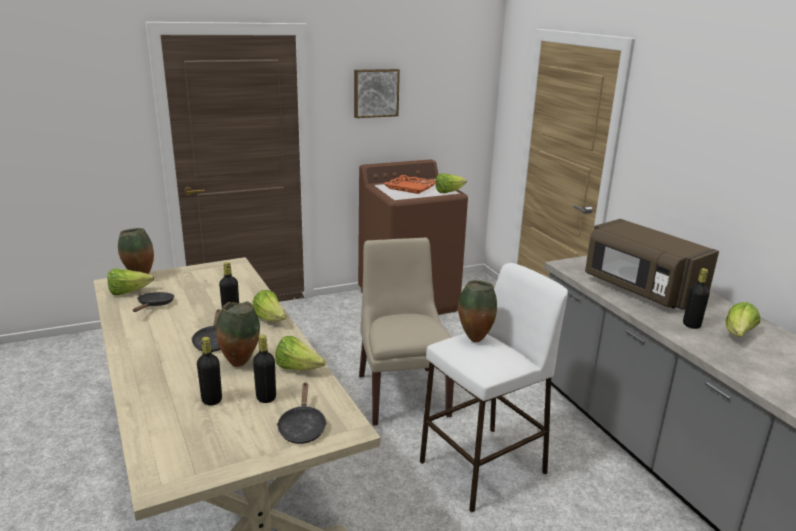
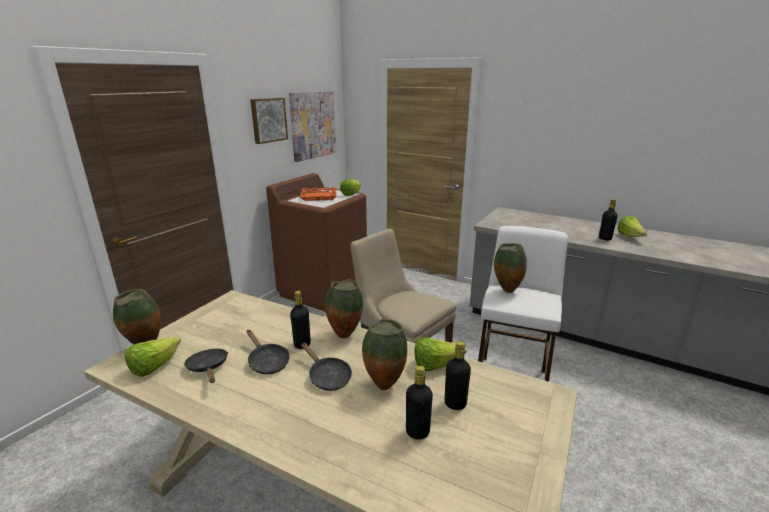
camera: 35 degrees left, 0 degrees up
lettuce [253,290,287,322] -> vase [325,279,363,338]
black frying pan [277,382,327,444] -> black frying pan moved to [247,330,290,374]
brown microwave [585,219,719,310] -> none
none -> picture [289,91,336,162]

